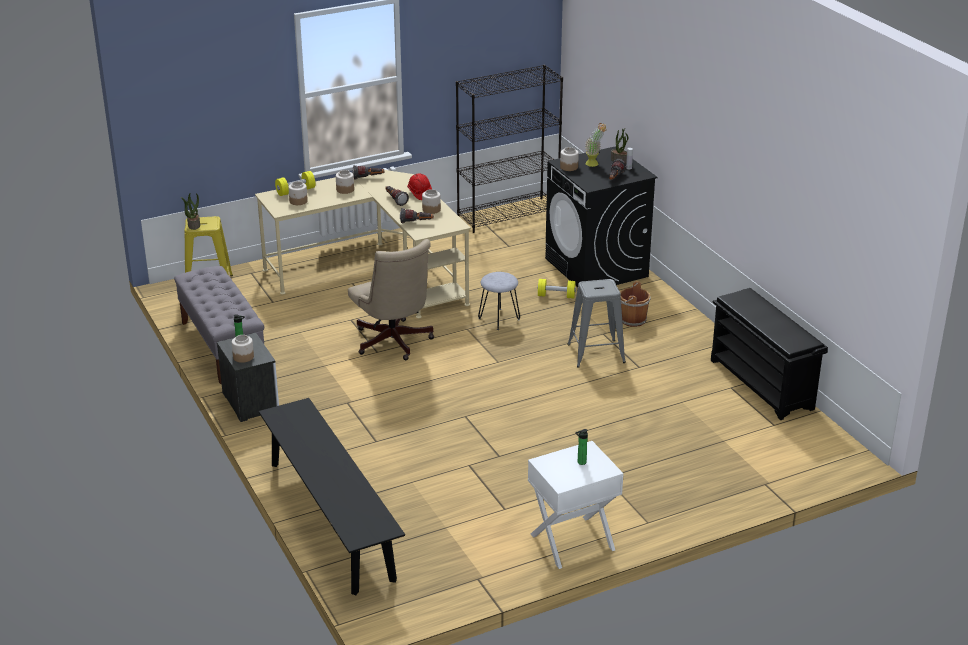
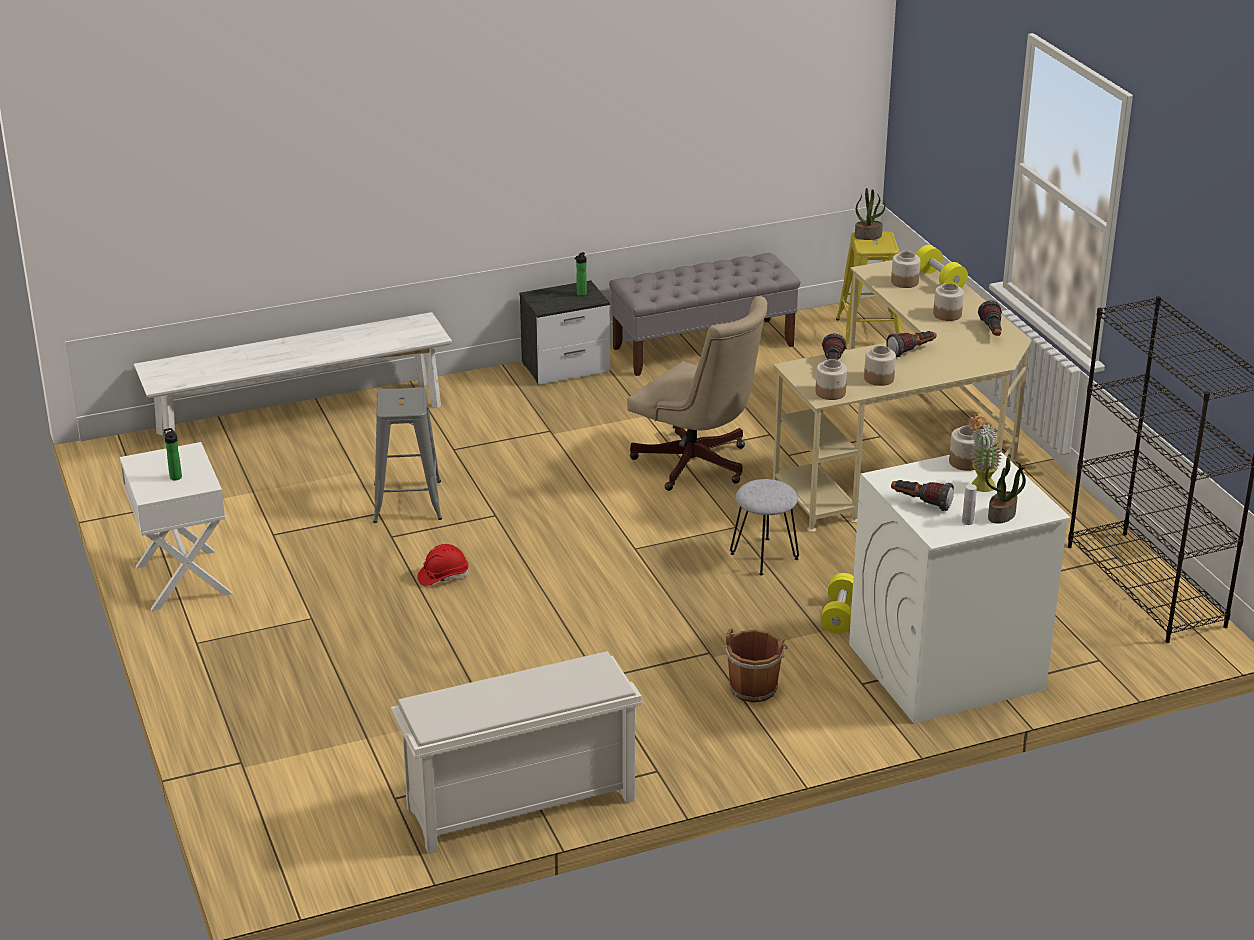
camera: 95 degrees right, 0 degrees up
jar [232,335,254,363] -> jar moved to [816,359,847,400]
black bench [259,398,405,595] -> white bench [134,312,452,449]
beige office chair [348,239,434,360] -> beige office chair turned 120 degrees counterclockwise [627,296,768,491]
red hard hat [407,173,432,200] -> red hard hat moved to [417,544,469,586]
black washing machine [545,146,657,289] -> white washing machine [849,450,1071,723]
grey stool [567,279,626,368] -> grey stool moved to [373,387,442,523]
black shoe rack [711,288,828,420] -> white shoe rack [391,651,642,854]

